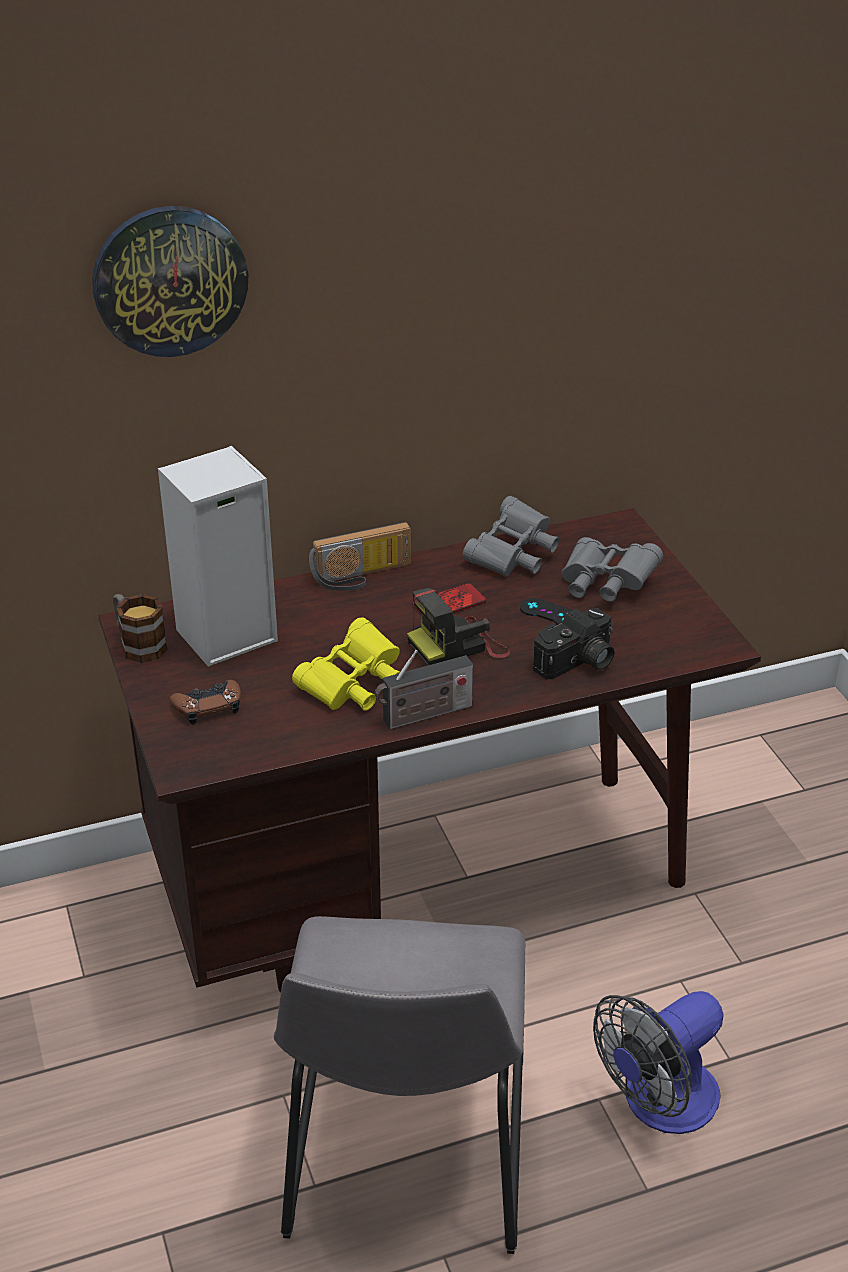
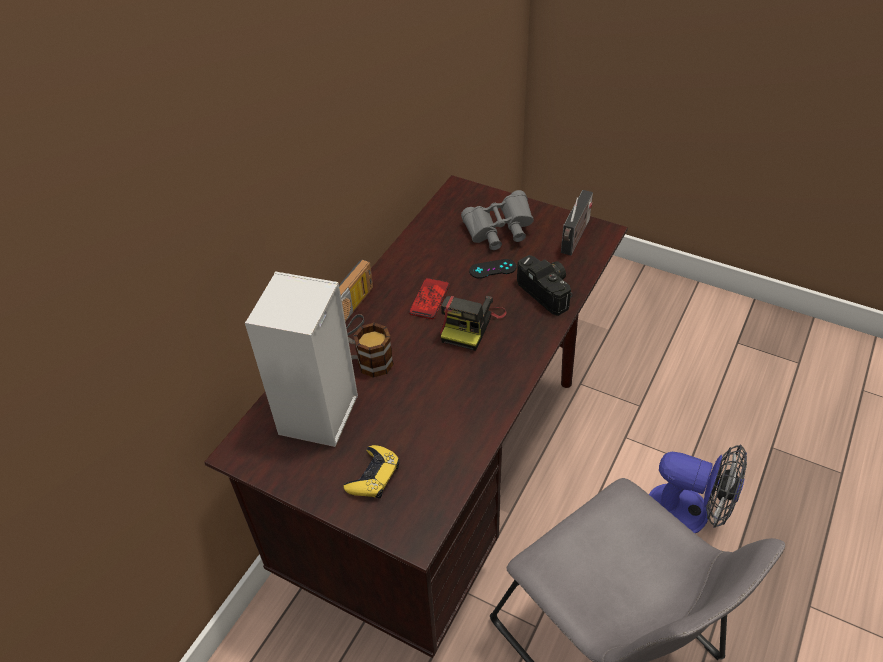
camera: 40 degrees left, 10 degrees up
wall clock [92,206,248,357] -> none
mug [113,594,167,663] -> mug moved to [348,323,394,378]
brown game controller [170,680,241,724] -> yellow game controller [344,445,400,499]
yellow binoculars [292,617,400,711] -> none
radio [375,650,473,729] -> radio moved to [561,190,593,255]
grey binoculars [463,496,559,577] -> none
camera [533,608,615,679] -> camera turned 45 degrees counterclockwise [517,255,573,316]
fan [593,991,724,1134] -> fan turned 75 degrees counterclockwise [649,444,747,533]

